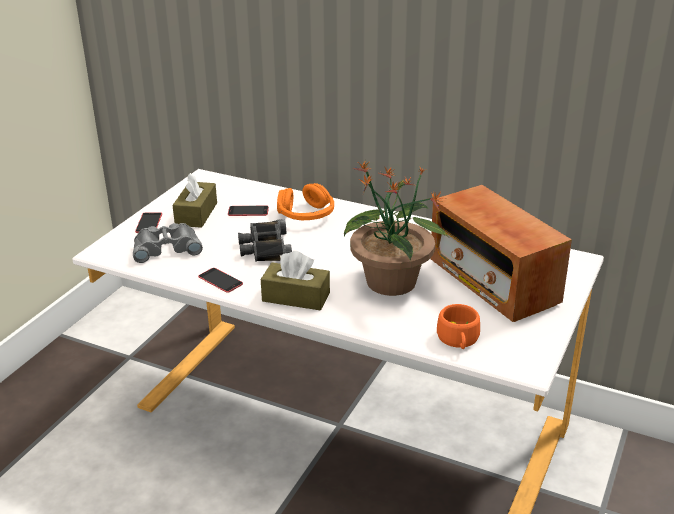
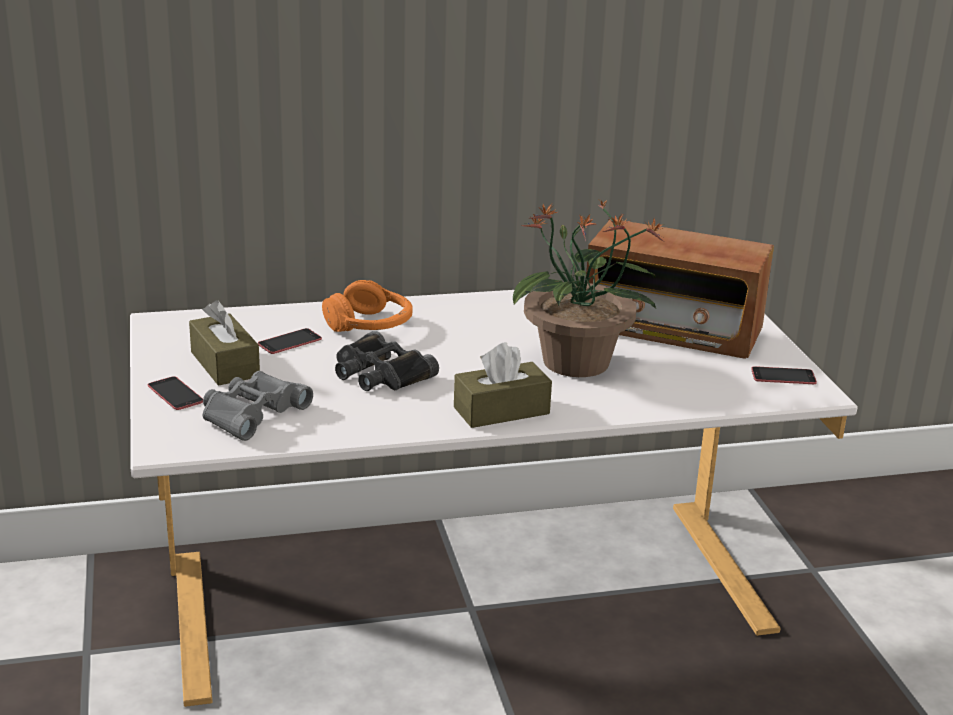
camera: 40 degrees left, 5 degrees down
phone [198,268,243,293] -> phone moved to [751,366,817,384]
orange cup [437,304,480,349] -> none

